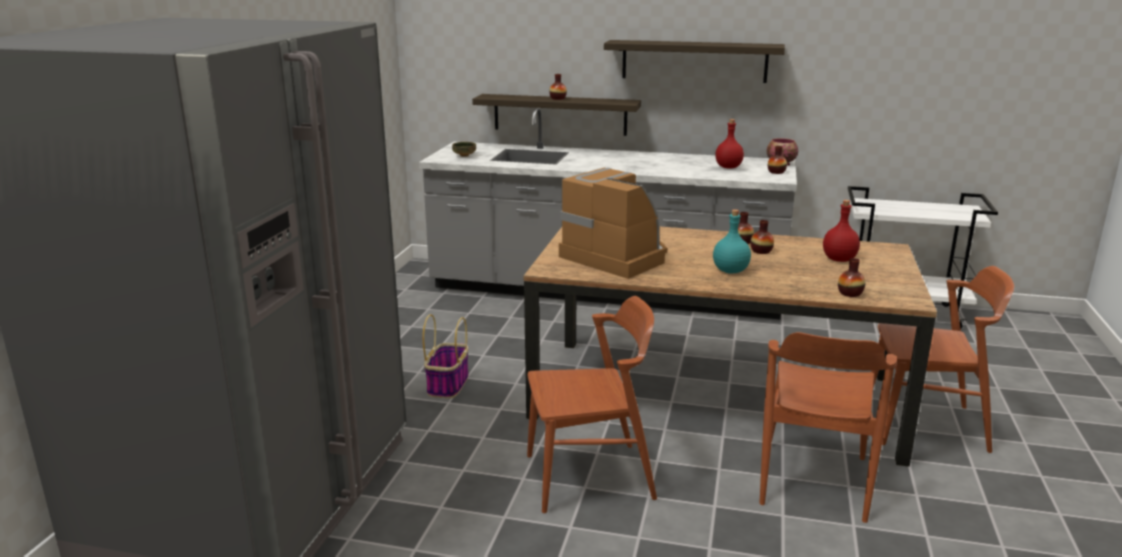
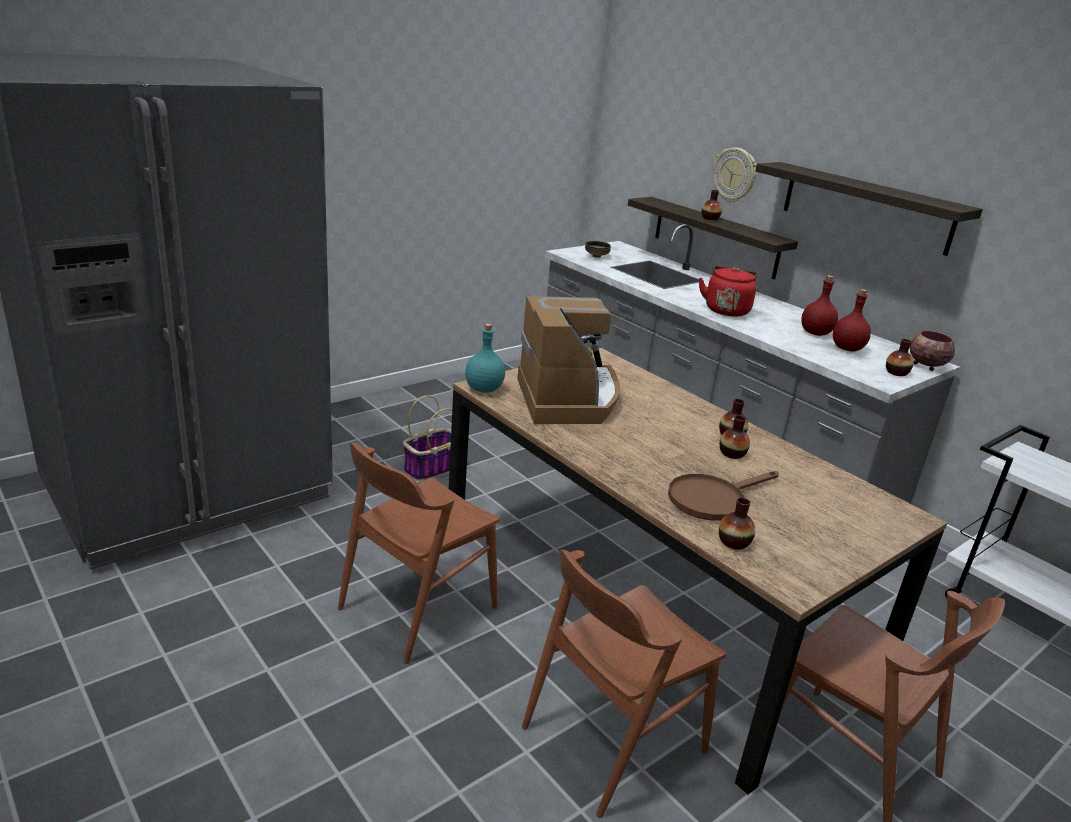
camera: 35 degrees right, 5 degrees up
brown chair [527,296,657,513] -> brown chair turned 105 degrees clockwise [338,443,500,664]
turquoise bottle [713,209,751,274] -> turquoise bottle moved to [465,323,505,393]
red bottle [823,200,860,262] -> red bottle moved to [801,275,838,336]
none -> brown frying pan [668,471,779,521]
none -> red kettle [699,266,758,316]
none -> wall clock [713,148,757,202]

